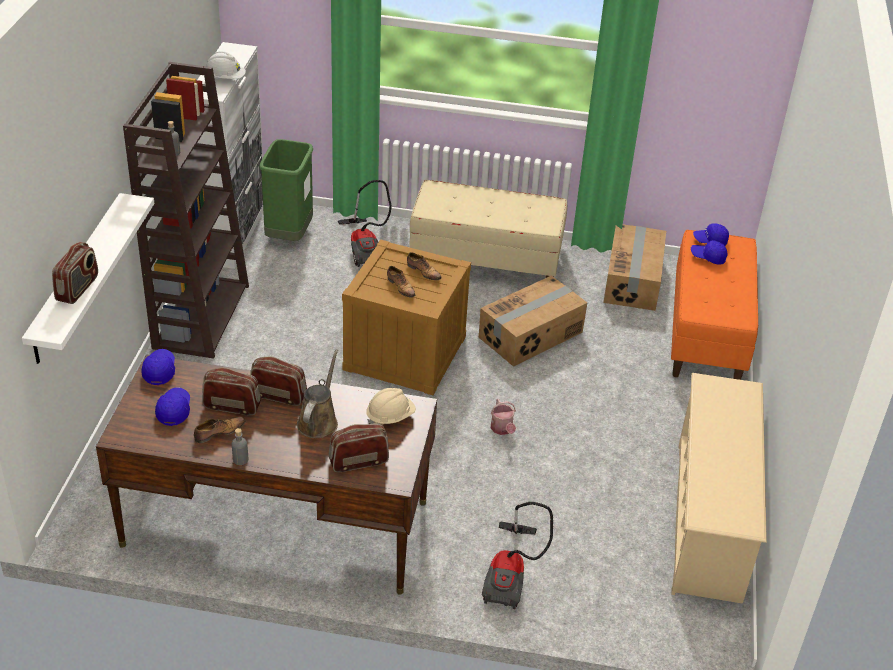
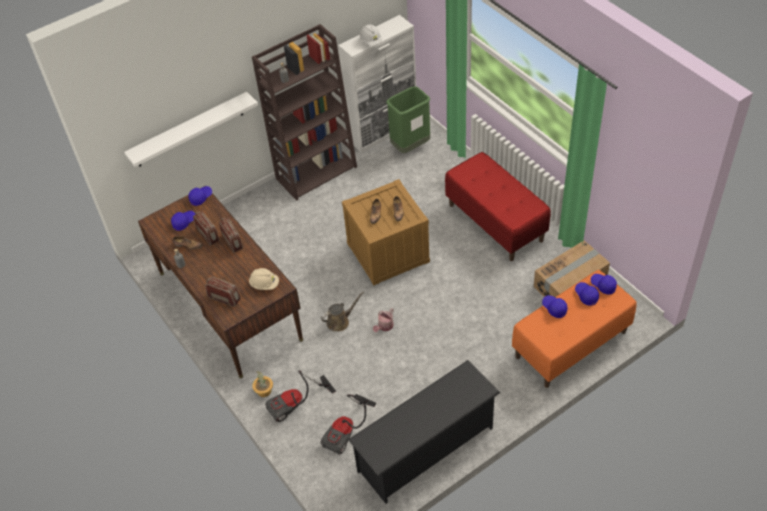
camera: 50 degrees right, 10 degrees up
radio [52,242,98,304] -> none
brown watering can [297,349,338,438] -> brown watering can moved to [321,292,364,331]
vacuum cleaner [338,180,391,267] -> vacuum cleaner moved to [320,394,377,455]
beige bench [409,180,567,278] -> red bench [445,152,551,261]
cardboard box [479,276,587,367] -> none
beige shoe rack [671,373,767,604] -> black shoe rack [348,360,500,503]
none -> potted plant [252,372,273,397]
none -> blue cap [542,295,568,318]

